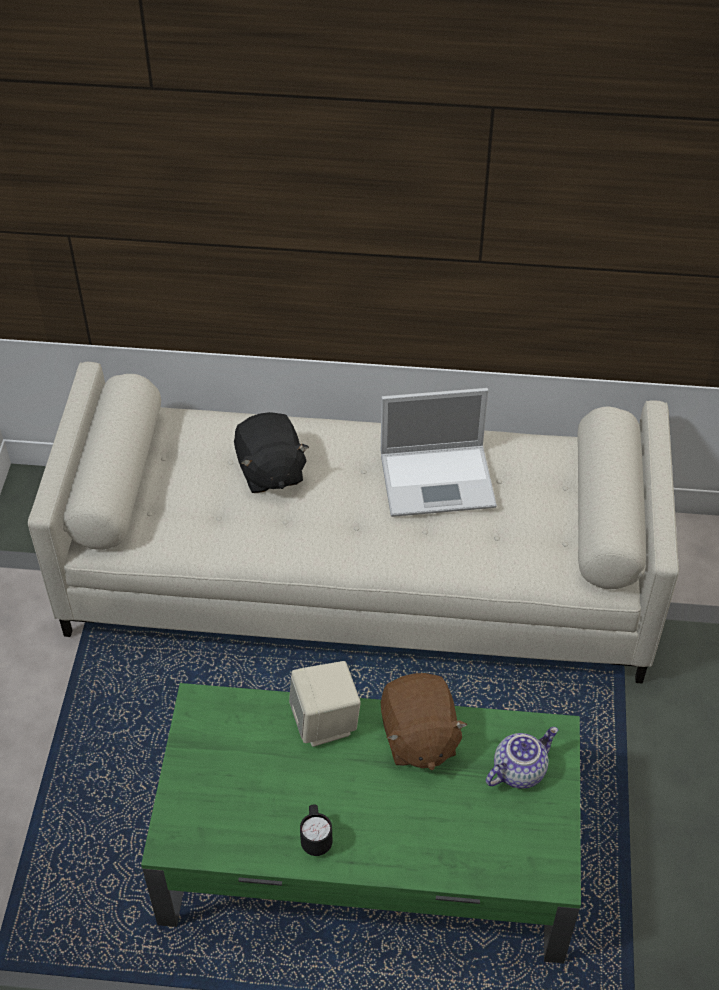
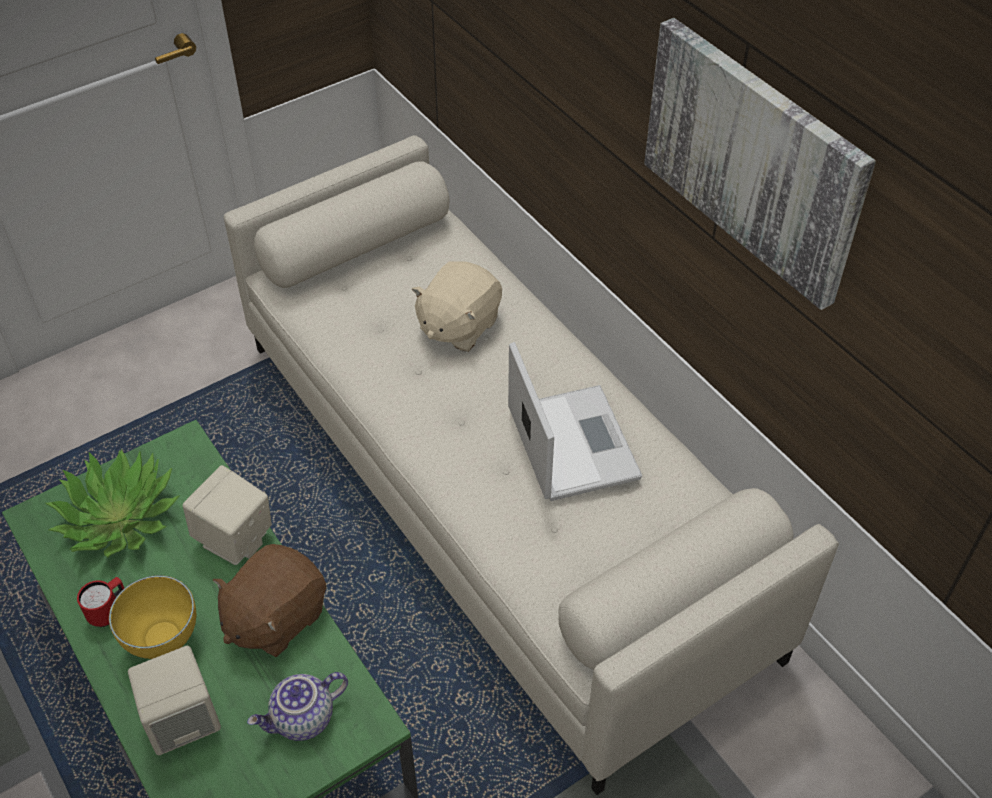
camera: 50 degrees right, 0 degrees up
black plush toy [234,412,309,493] -> beige plush toy [412,262,502,352]
black mug [300,804,332,856] -> red mug [77,577,124,627]
laptop [381,388,497,517] -> laptop turned 150 degrees counterclockwise [508,342,642,501]
teapot [486,727,558,789] -> teapot turned 135 degrees clockwise [247,672,348,741]
none -> potted plant [45,449,179,557]
none -> yellow bowl [109,575,196,659]
none -> beige speaker [128,646,221,755]
none -> picture [644,18,876,310]

